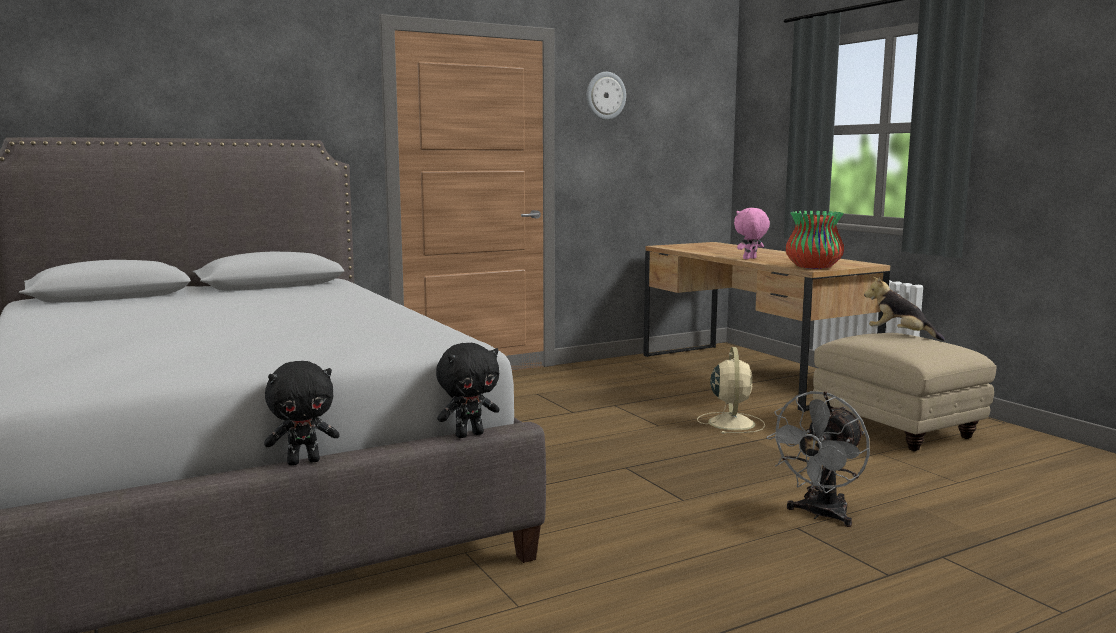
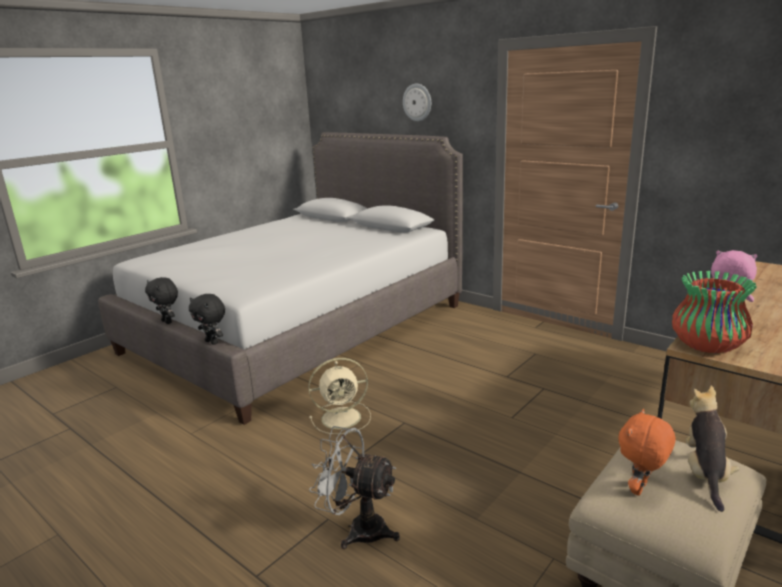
camera: 70 degrees right, 10 degrees up
wall clock [587,72,626,120] -> wall clock moved to [403,84,431,121]
beige fan [697,347,765,434] -> beige fan moved to [308,358,371,434]
none -> orange plush toy [618,409,676,496]

